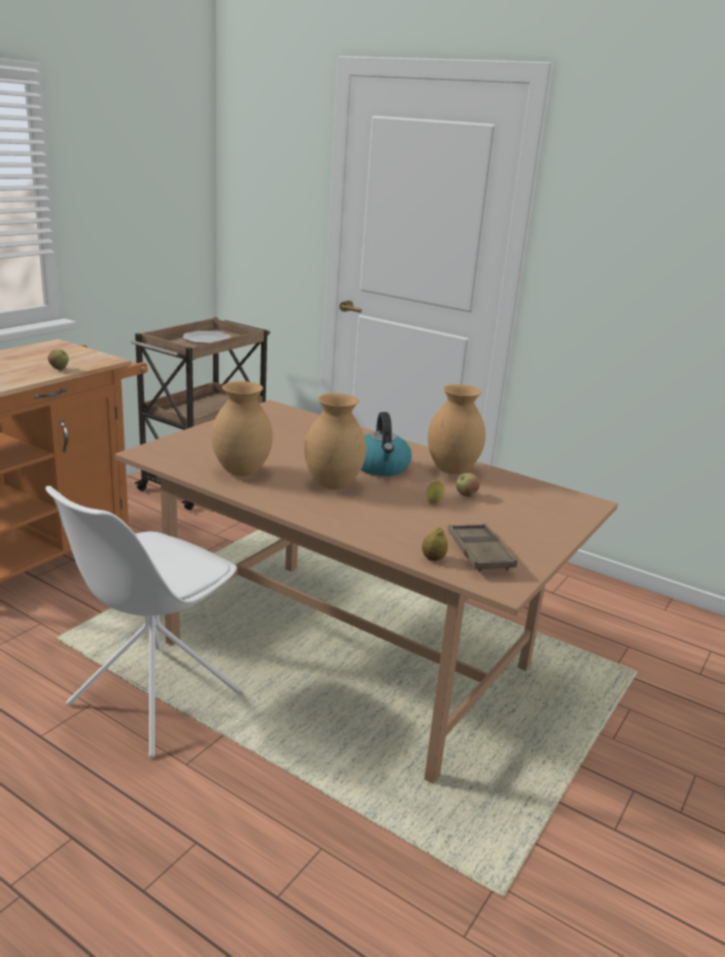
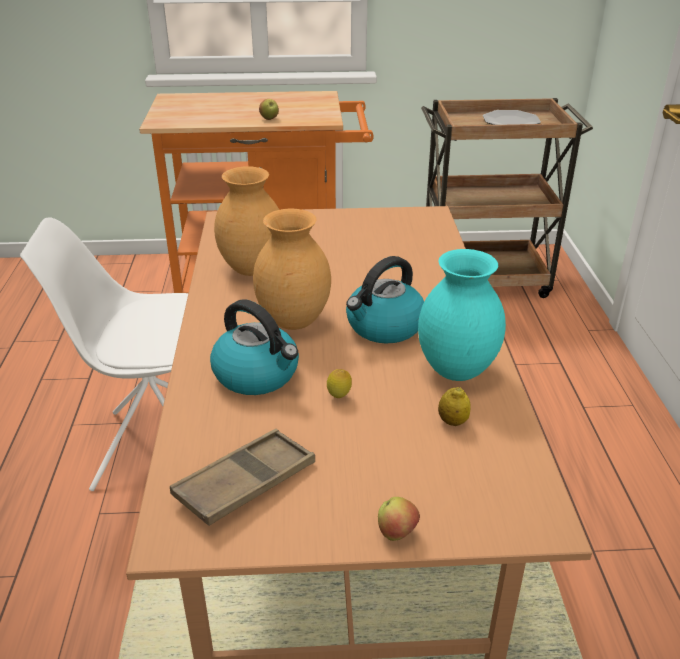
camera: 55 degrees right, 10 degrees up
lemon [422,527,448,561] -> lemon moved to [438,387,471,426]
brown vase [428,384,486,474] -> turquoise vase [418,249,506,381]
apple [456,473,480,497] -> apple moved to [378,497,420,541]
none -> kettle [210,299,299,395]

